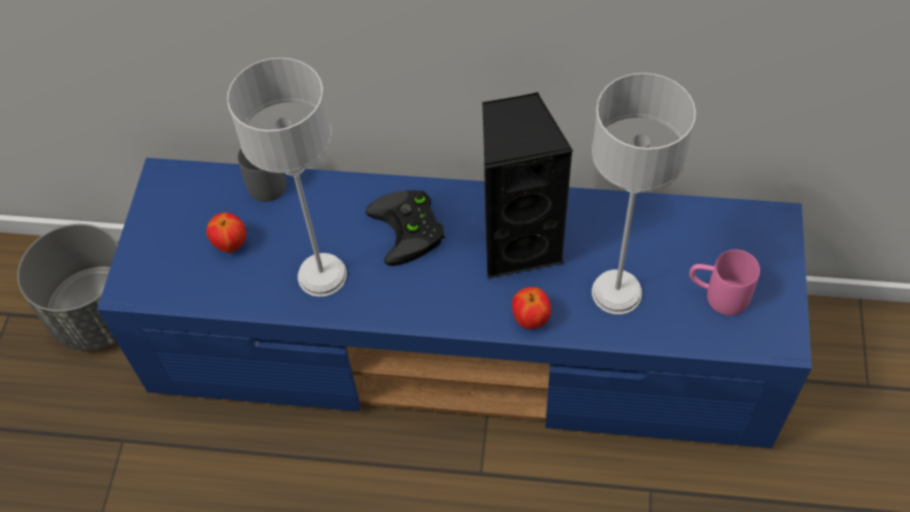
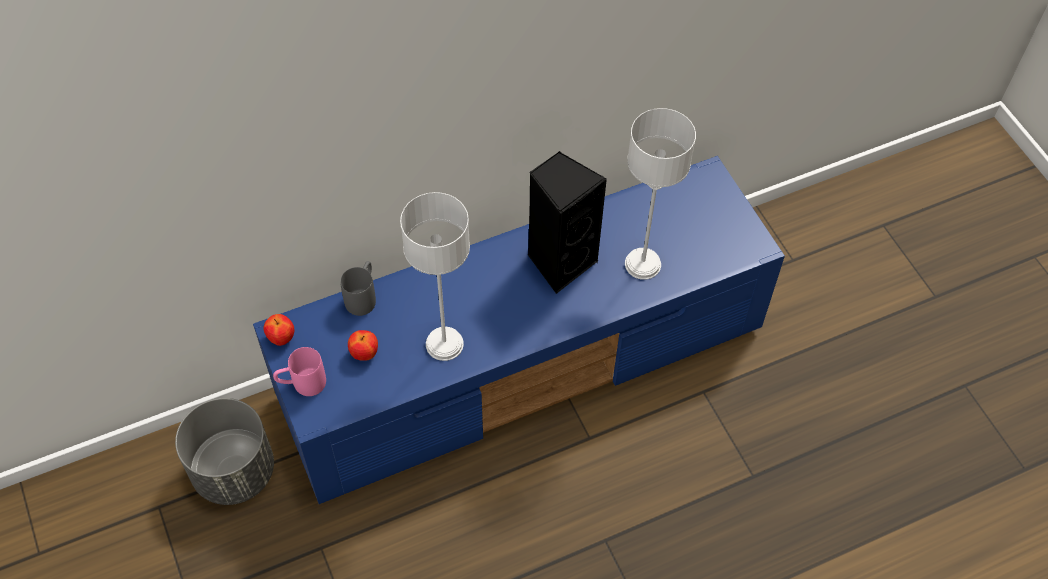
camera: 35 degrees left, 0 degrees up
black game controller [365,190,445,266] -> none
apple [512,287,551,329] -> apple moved to [263,314,294,346]
pink mug [689,250,760,316] -> pink mug moved to [273,347,326,396]

